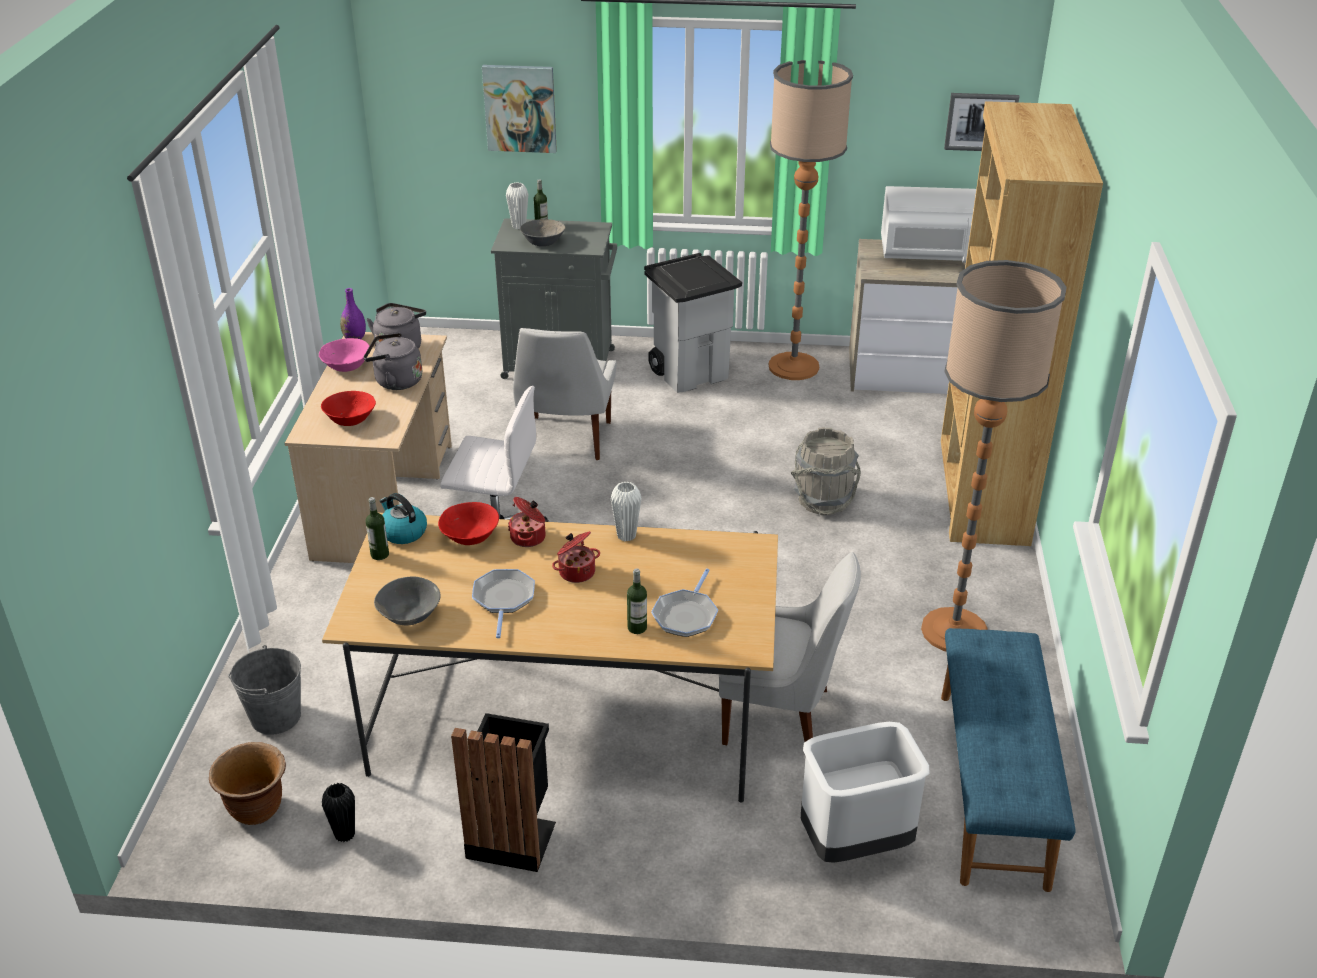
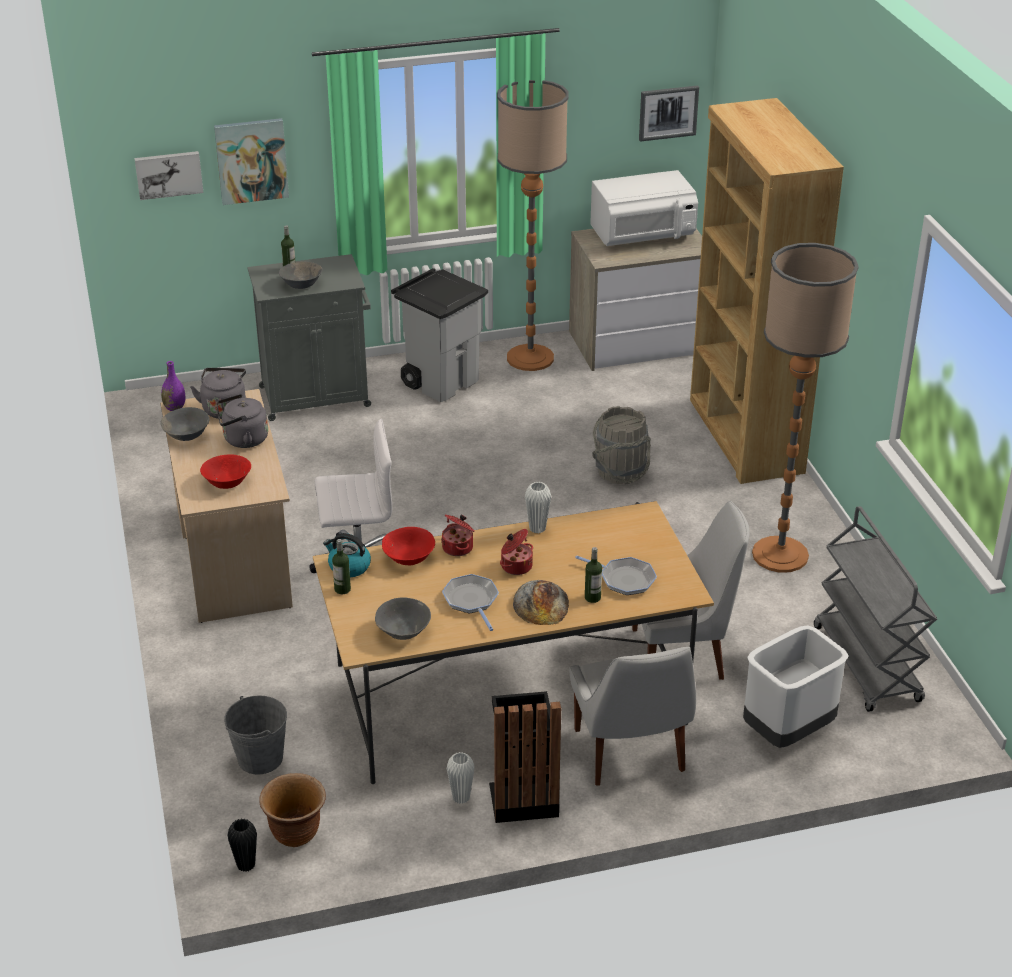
camera: 20 degrees left, 0 degrees up
pink bowl [319,338,369,372] -> grey bowl [161,407,209,441]
black vase [322,783,355,842] -> black vase moved to [227,819,257,872]
white vase [506,182,528,229] -> white vase moved to [447,752,475,804]
white chair [513,328,616,460] -> white chair moved to [570,647,696,786]
frying pan [651,569,718,637] -> frying pan turned 60 degrees counterclockwise [575,556,657,595]
blue bench [941,628,1076,892] -> grey cart [814,506,937,712]
none -> picture [134,151,203,200]
none -> bread [513,580,569,625]

